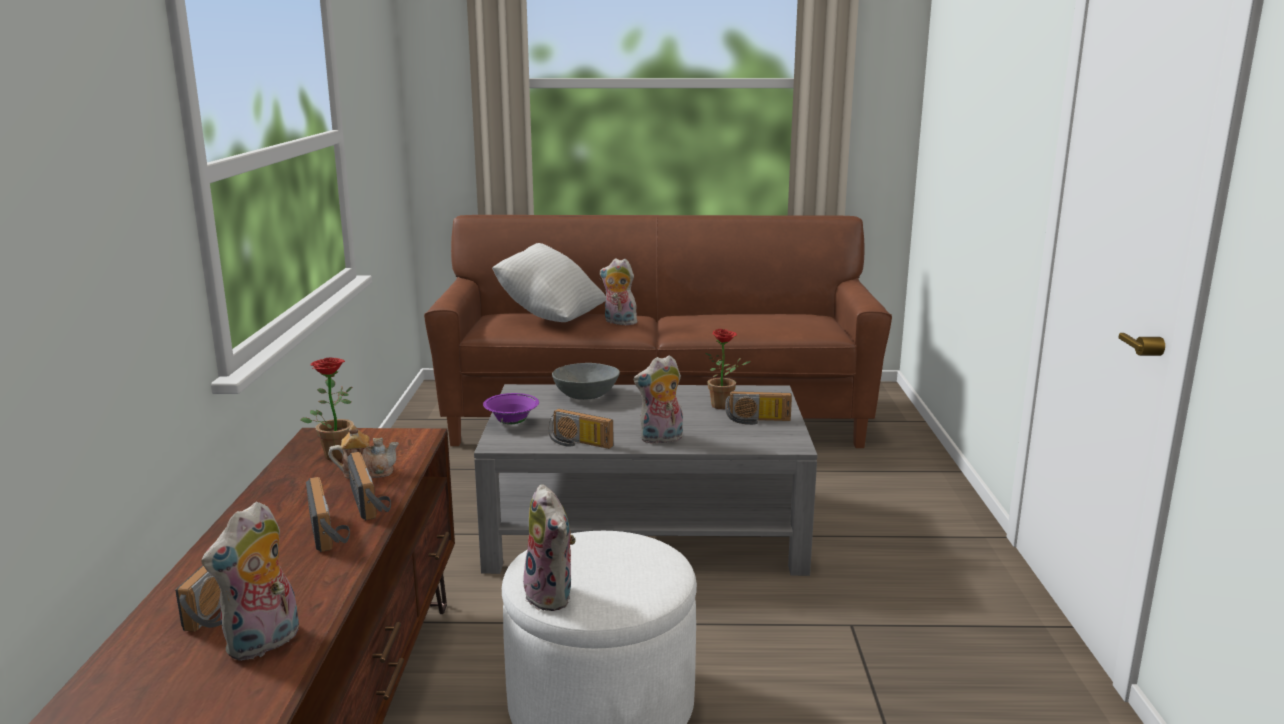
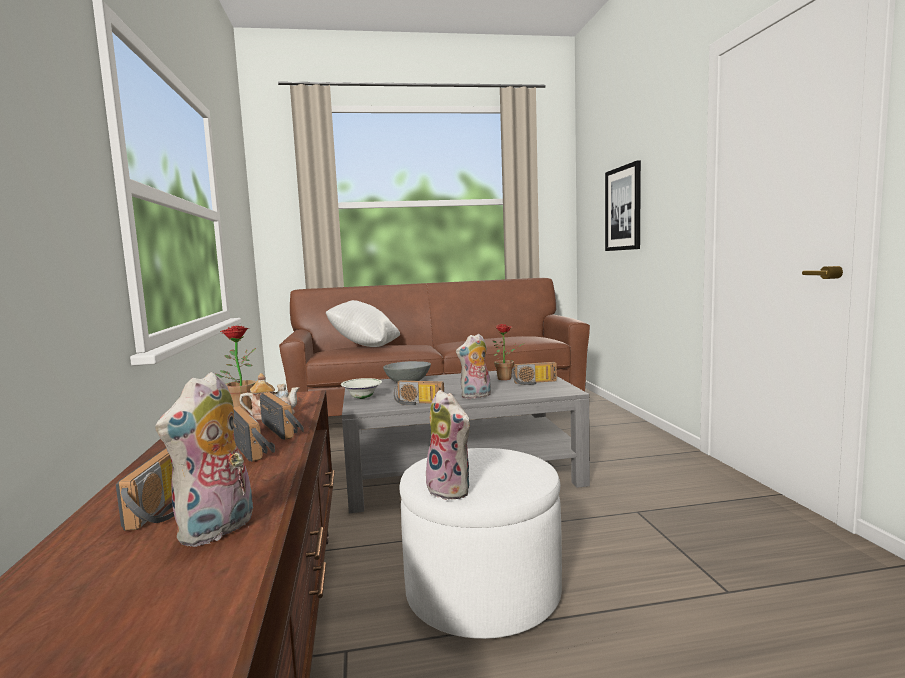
camera: 10 degrees left, 10 degrees down
purple bowl [483,393,539,424] -> white bowl [341,378,382,399]
plush toy [600,259,637,325] -> none
none -> picture [605,160,641,251]

